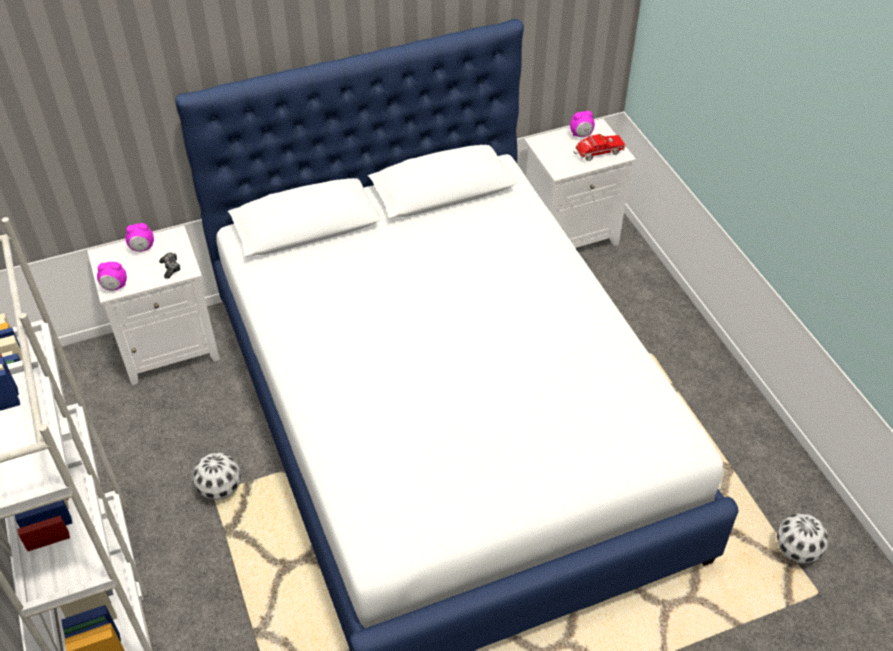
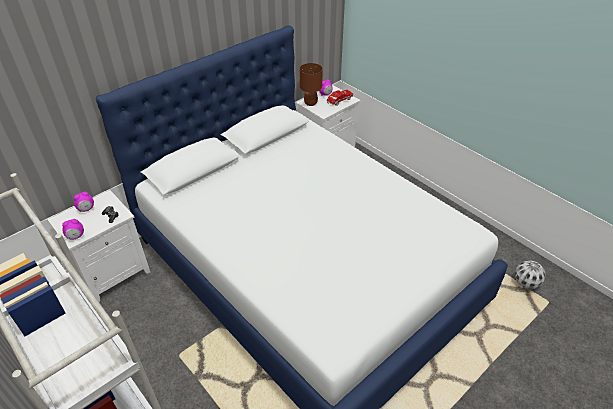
camera: 20 degrees left, 5 degrees down
football [193,453,241,500] -> none
none -> brown table lamp [300,63,323,106]

